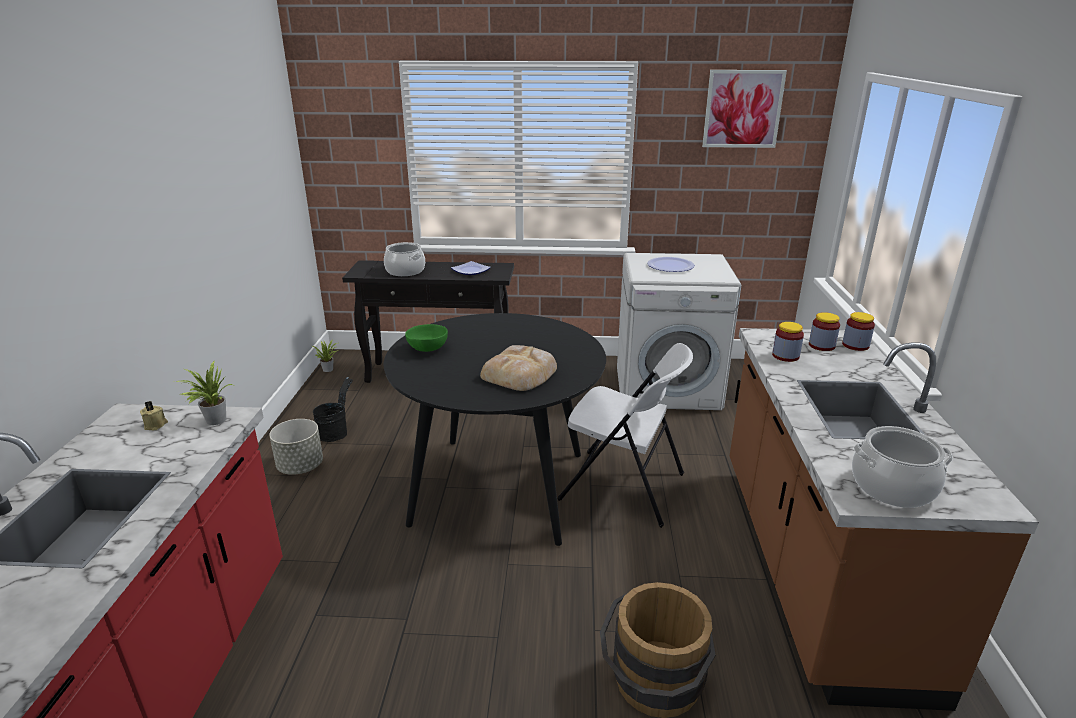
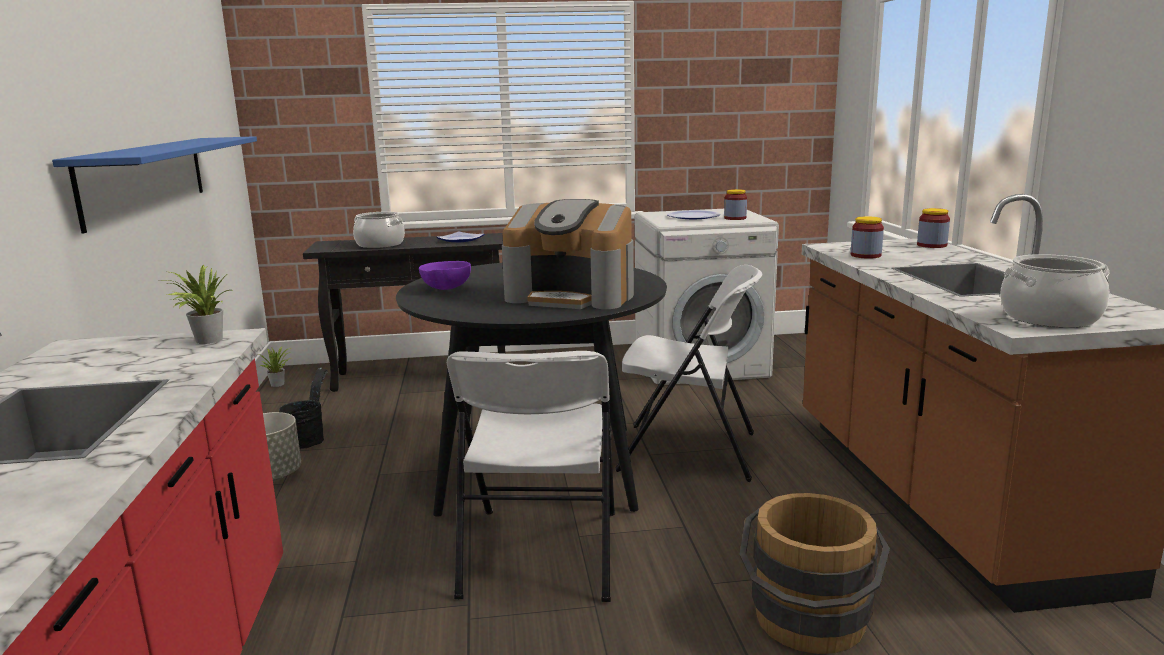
camera: 10 degrees left, 10 degrees down
beige candle [140,401,168,430] -> none
green bowl [405,324,448,352] -> purple bowl [419,261,471,290]
bread [480,345,557,391] -> coffee machine [502,199,634,309]
picture [702,70,787,148] -> none
jar [809,312,840,351] -> jar moved to [724,189,747,220]
none -> blue shelf [52,136,257,233]
none -> white chair [447,351,615,602]

